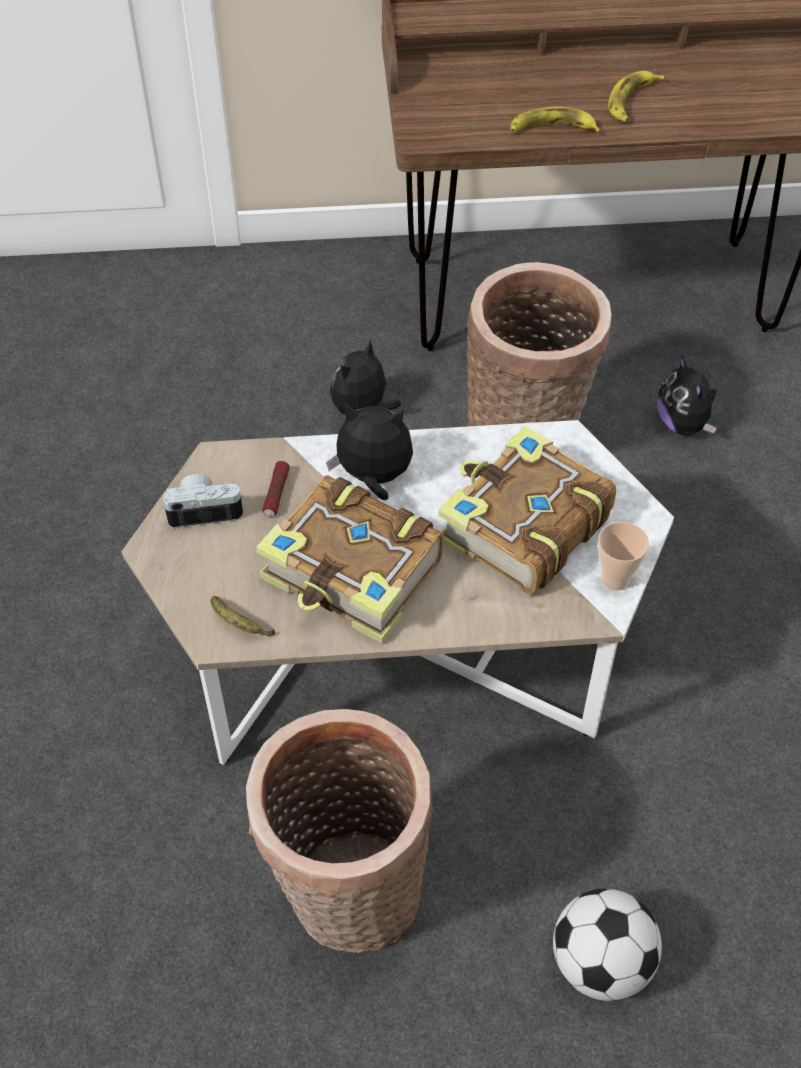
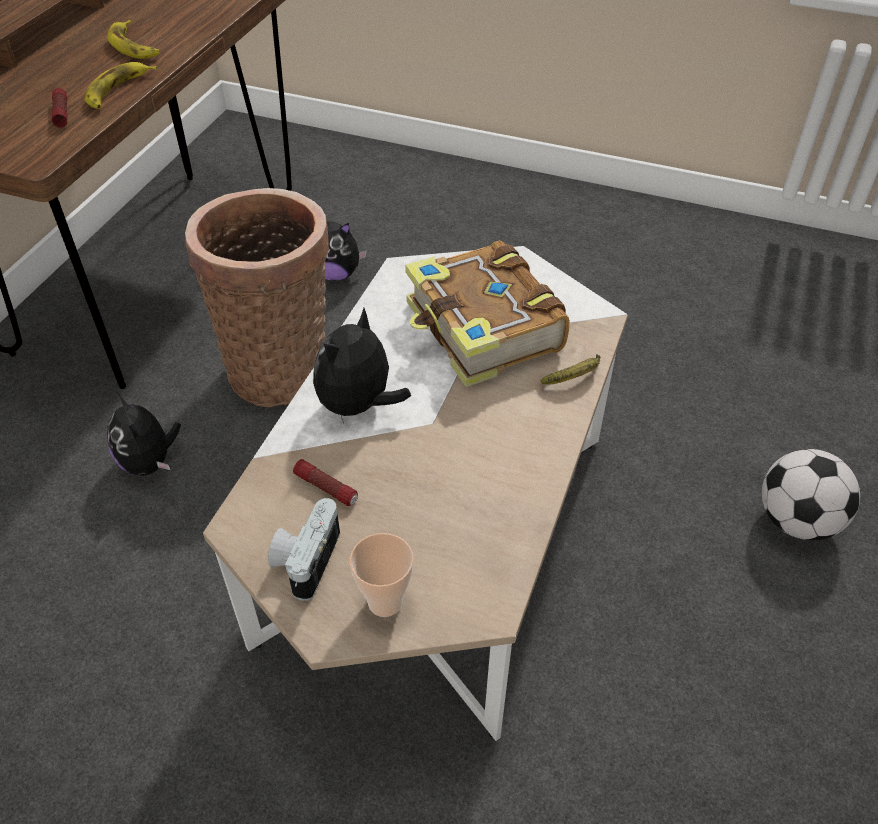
camera: 65 degrees left, 5 degrees down
banana [210,596,275,636] -> banana moved to [541,354,600,384]
basket [246,709,435,953] -> none
book [256,475,444,643] -> none
cup [598,522,649,591] -> cup moved to [350,533,414,617]
none -> flashlight [52,88,67,127]

